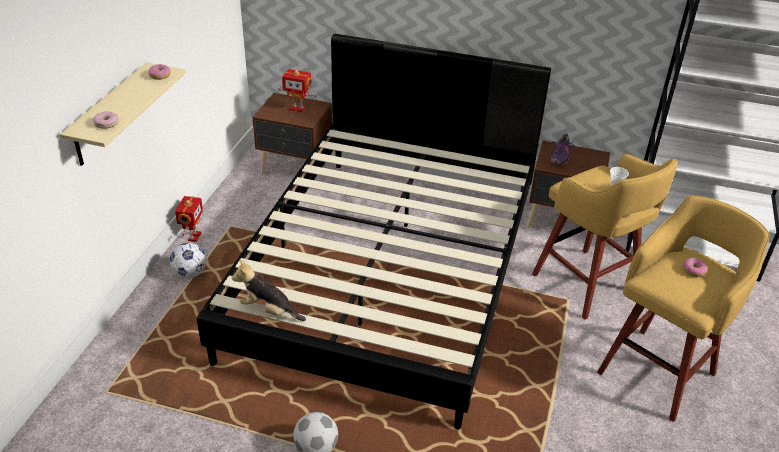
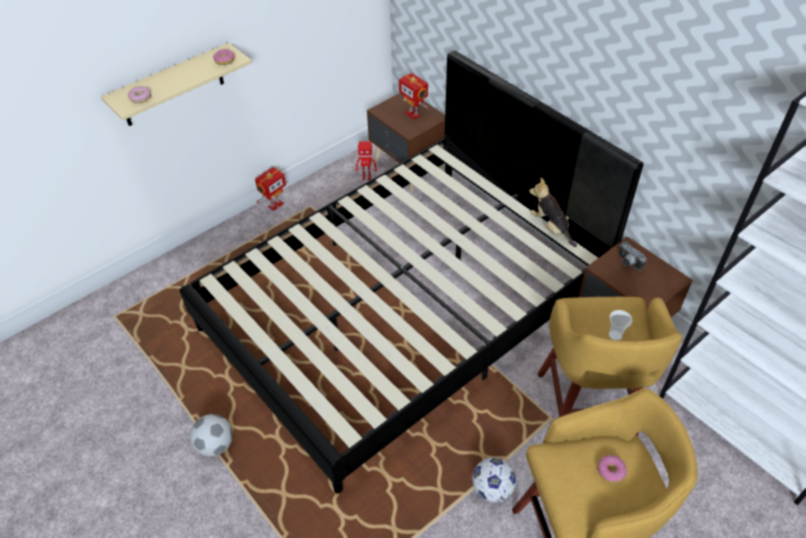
camera: 35 degrees right, 10 degrees up
football [170,243,206,278] -> football moved to [472,457,516,503]
plush toy [232,260,306,321] -> plush toy moved to [529,178,577,247]
purple shoe [550,133,575,165] -> camera [618,241,646,270]
none -> toy robot [355,141,377,180]

